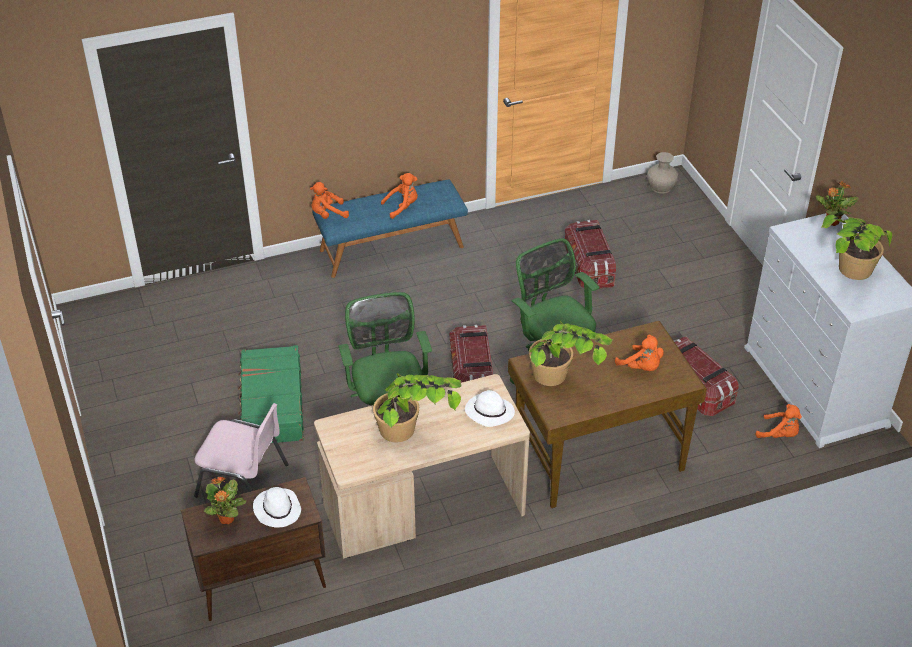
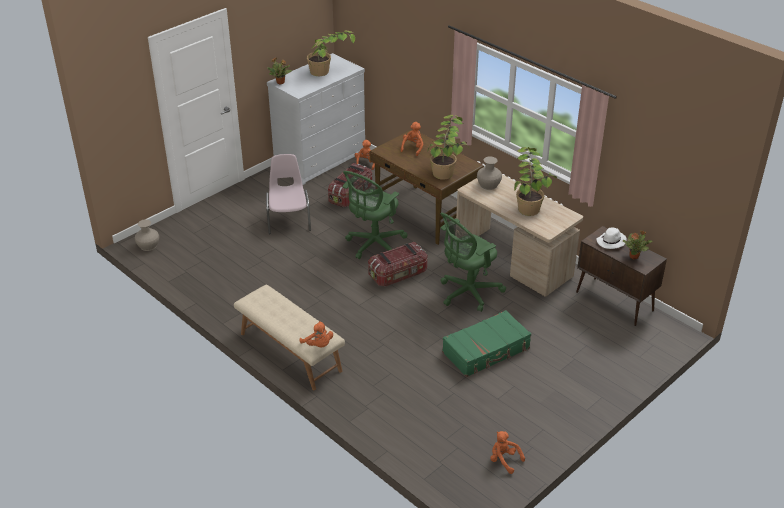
camera: 115 degrees left, 5 degrees down
pink chair [194,403,289,498] -> pink chair moved to [266,154,311,234]
blue bench [313,180,468,278] -> beige bench [234,285,345,390]
orange plush toy [381,173,418,219] -> orange plush toy moved to [490,431,525,474]
white hat [465,390,515,427] -> beige vase [477,156,502,190]
storage box [565,220,616,289] -> none

